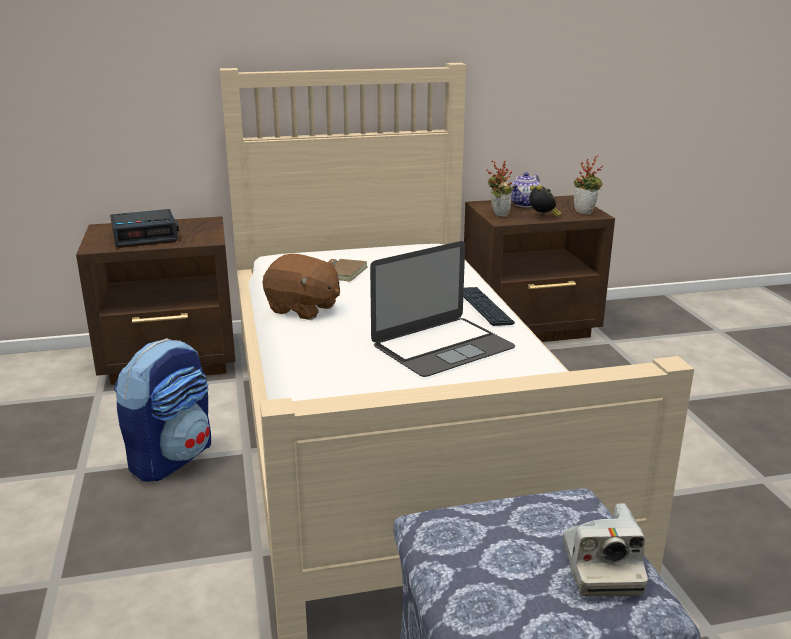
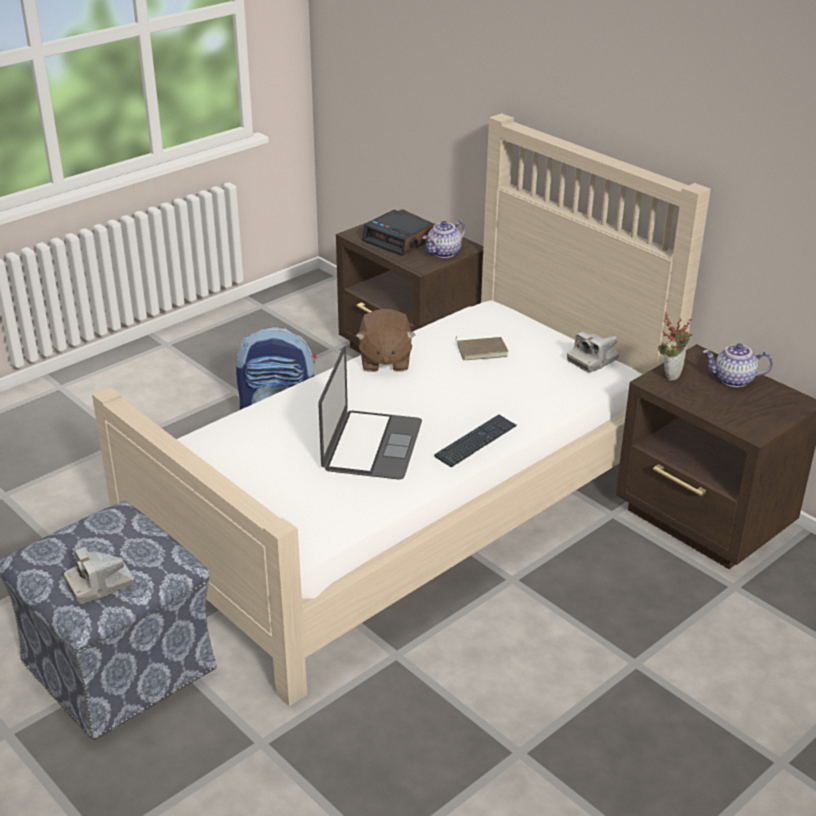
camera: 60 degrees right, 10 degrees up
laptop [370,241,515,377] -> laptop turned 105 degrees counterclockwise [318,346,422,479]
alarm clock [529,185,562,216] -> none
potted plant [574,155,603,215] -> none
none -> teapot [423,221,466,258]
none -> camera [567,332,619,373]

